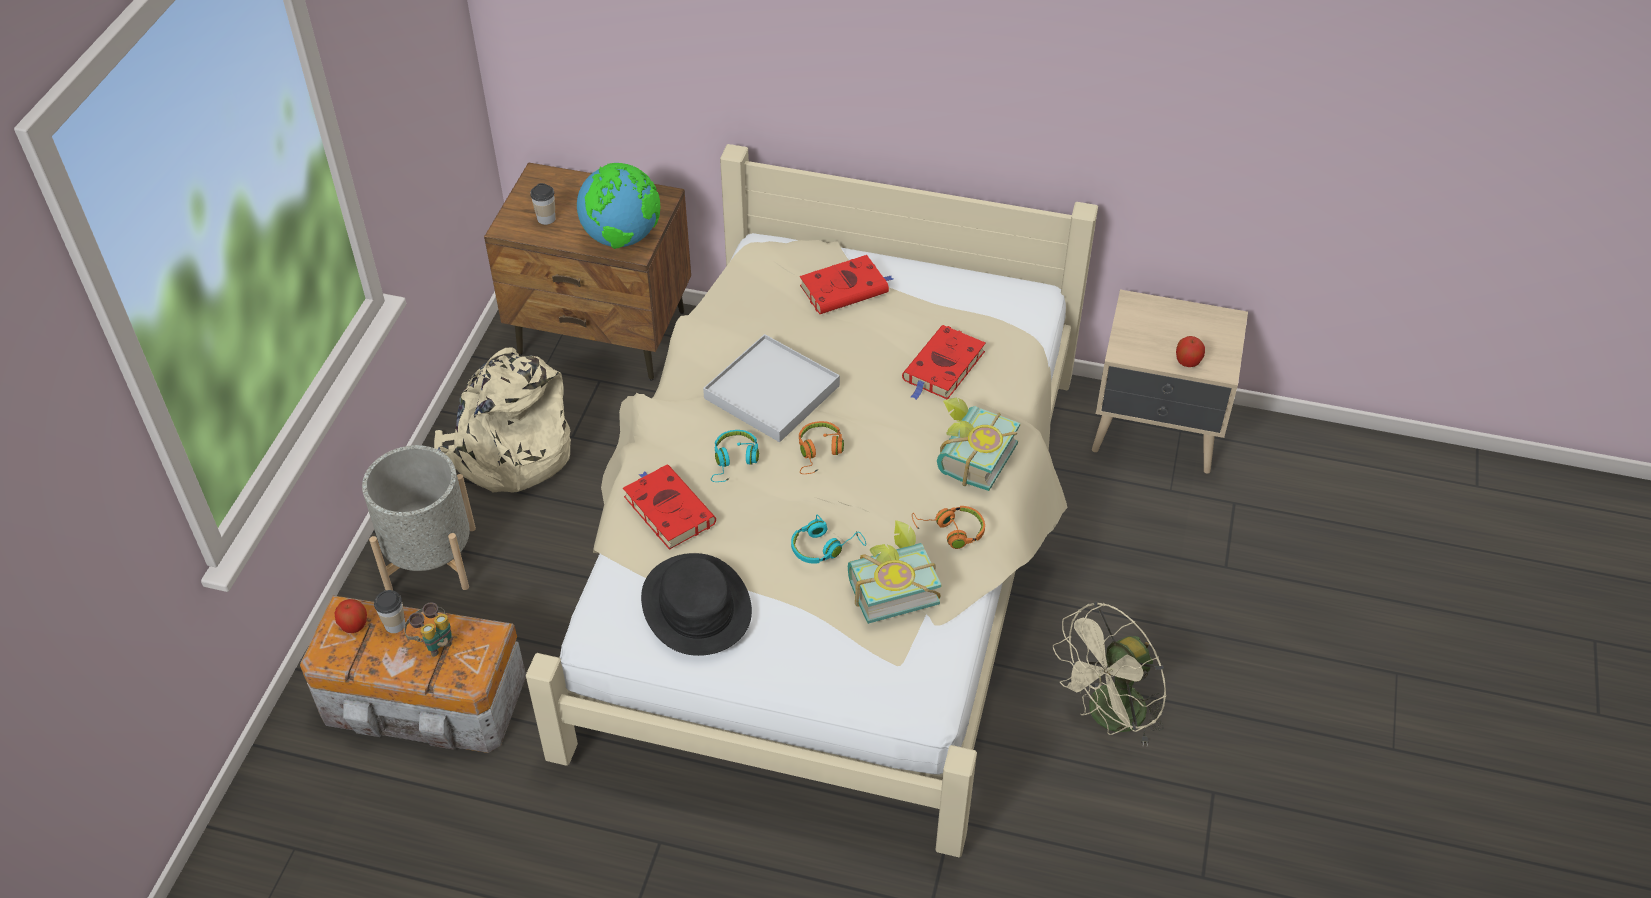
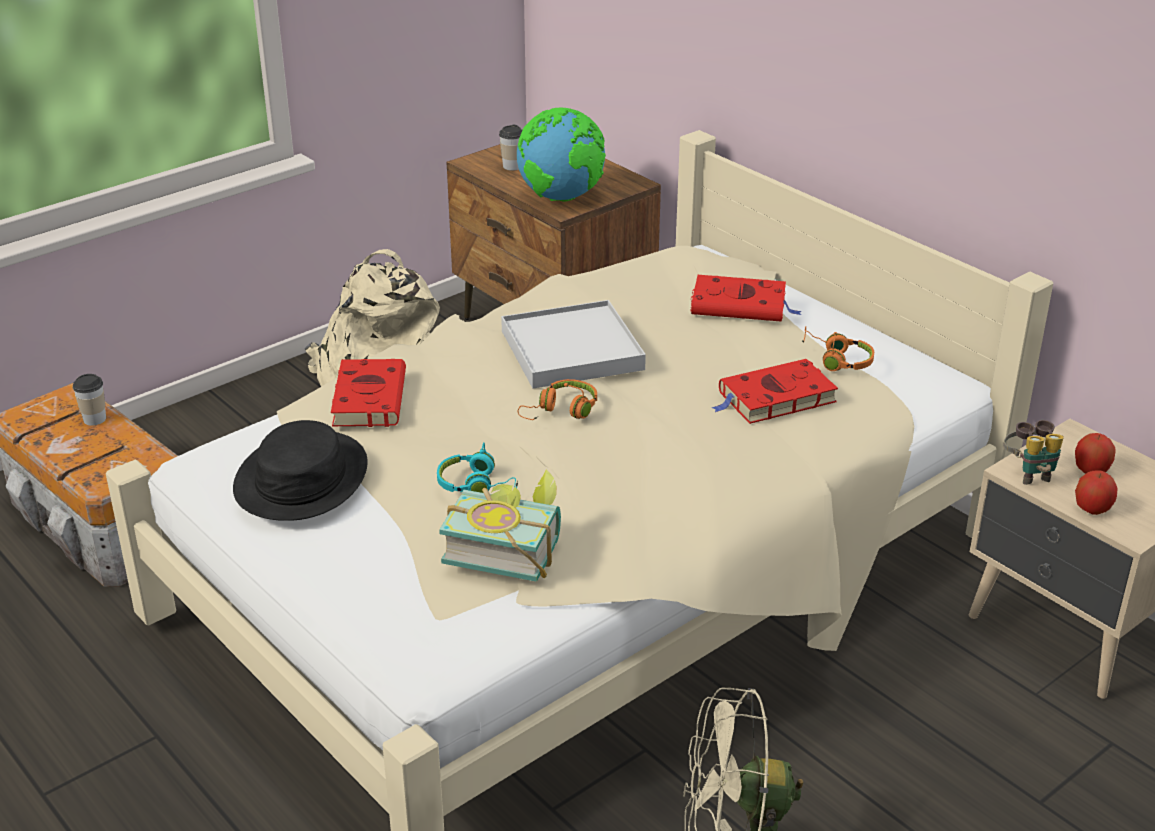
camera: 35 degrees right, 15 degrees down
apple [335,599,367,633] -> apple moved to [1075,433,1115,474]
grey planter [362,445,476,590] -> none
binoculars [404,602,452,657] -> binoculars moved to [1003,420,1064,485]
turquoise headphones [711,430,759,482] -> none
orange headphones [912,506,985,549] -> orange headphones moved to [802,326,874,371]
book [937,398,1020,491] -> none

